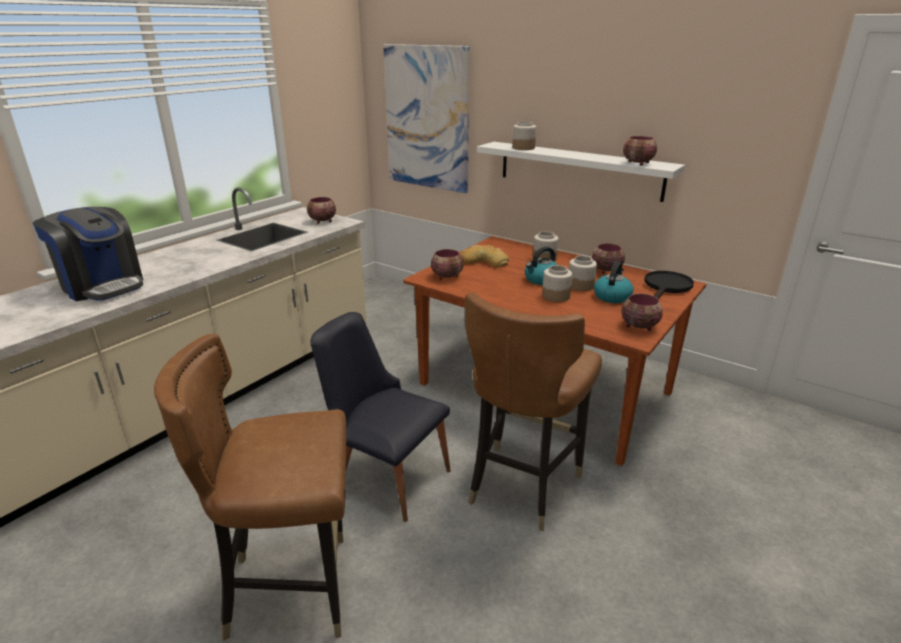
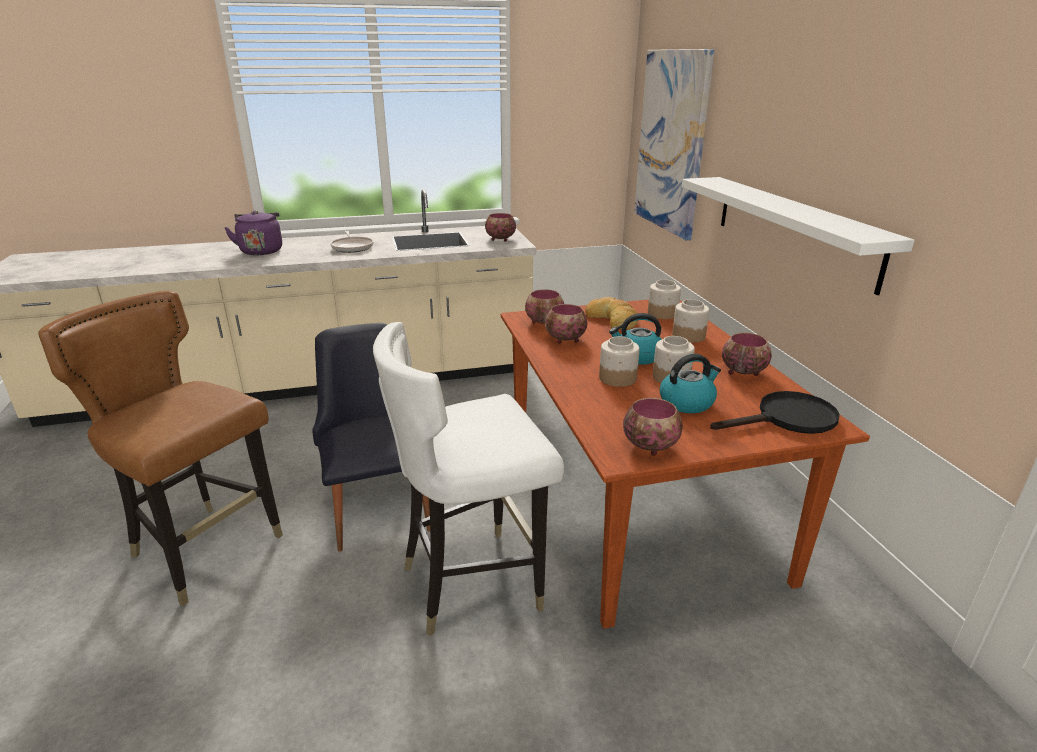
camera: 40 degrees right, 0 degrees up
coffee machine [33,207,143,301] -> purple kettle [224,210,282,255]
brown chair [465,292,602,531] -> white chair [373,322,564,636]
jar [512,121,536,150] -> jar moved to [648,280,681,319]
bowl [623,136,657,166] -> bowl moved to [545,304,587,344]
none -> frying pan [330,231,373,253]

